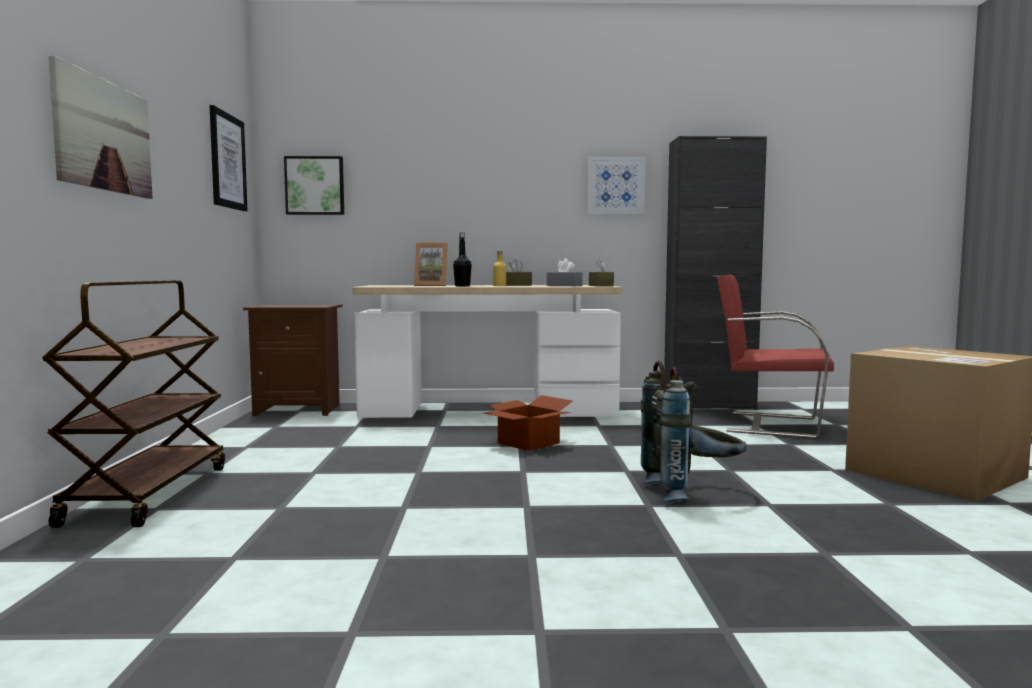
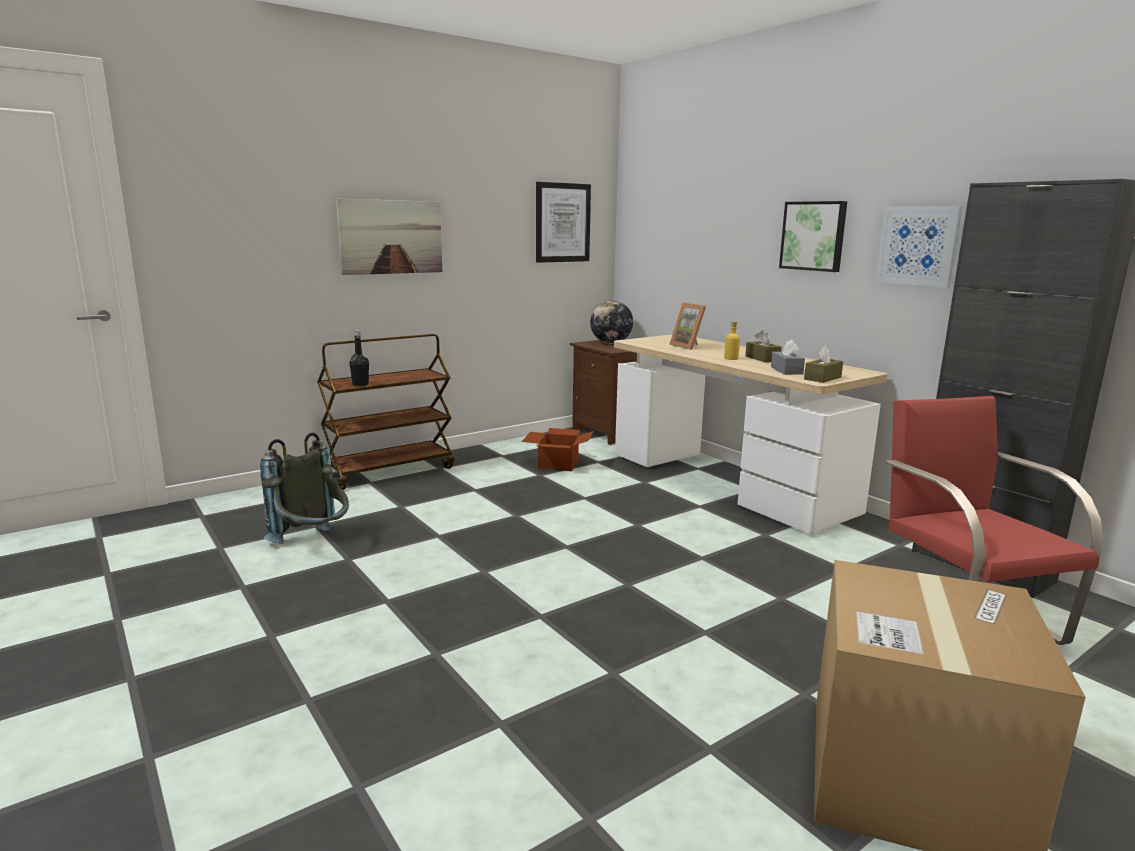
camera: 55 degrees right, 10 degrees up
picture [284,156,344,215] -> picture moved to [779,201,847,272]
black bottle [453,233,472,286] -> black bottle moved to [349,330,369,386]
cardboard box [483,395,572,451] -> cardboard box moved to [522,428,594,471]
grey backpack [641,361,747,503] -> grey backpack moved to [260,432,349,544]
none -> globe [590,300,633,344]

